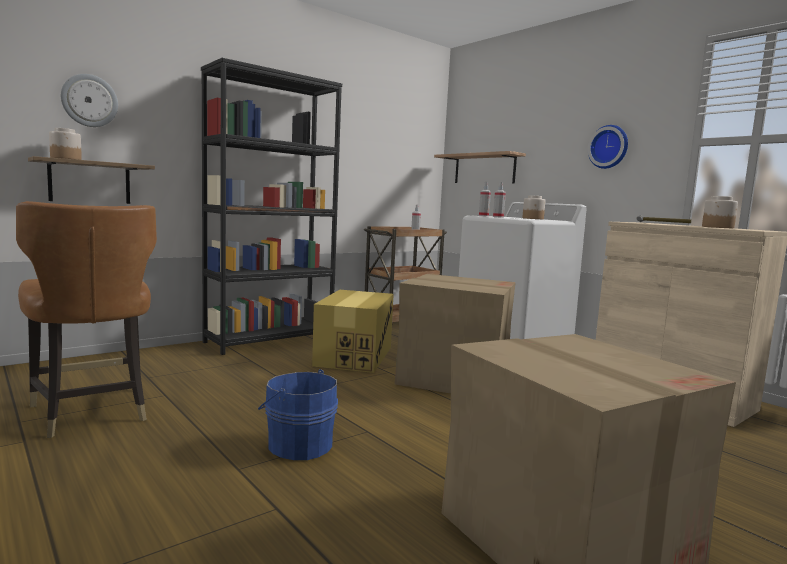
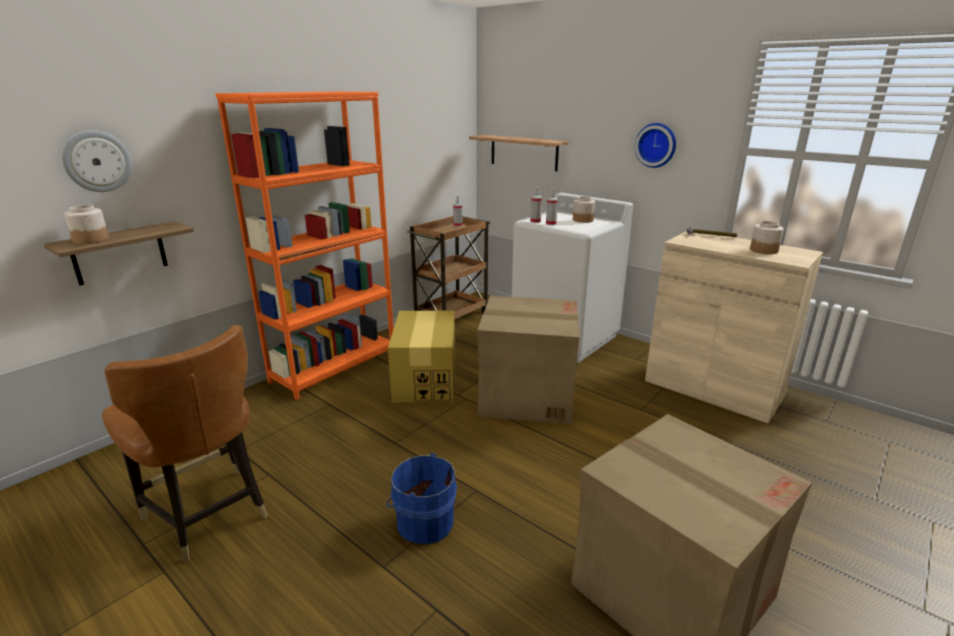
camera: 10 degrees left, 15 degrees up
black bookcase [201,58,342,355] -> orange bookcase [215,91,394,400]

